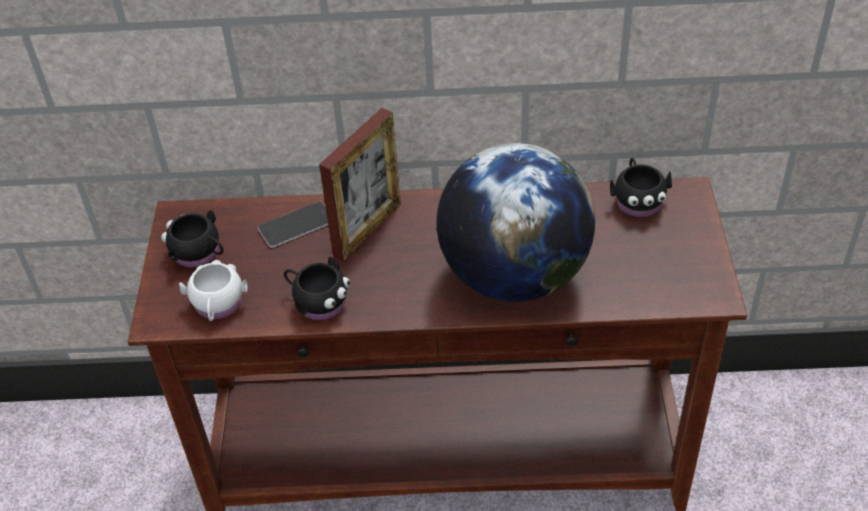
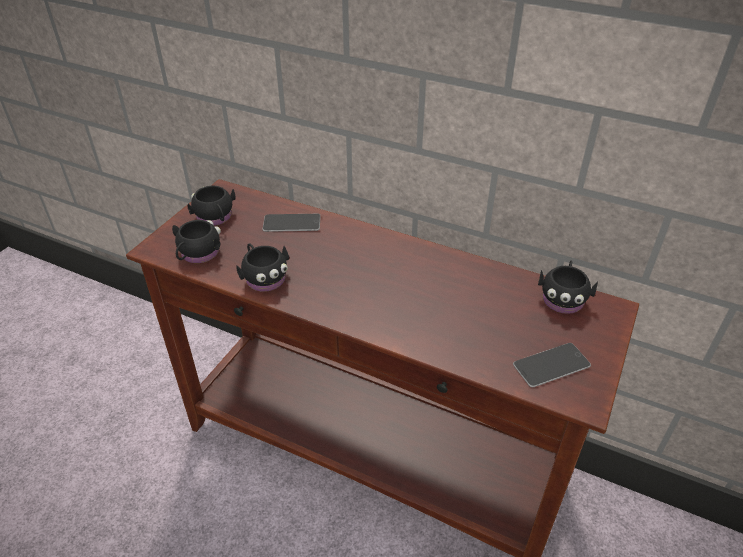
camera: 25 degrees right, 5 degrees down
white mug [179,260,248,321] -> black mug [172,220,221,263]
picture frame [319,108,401,261] -> none
globe [437,143,595,302] -> none
none -> phone [513,343,591,387]

